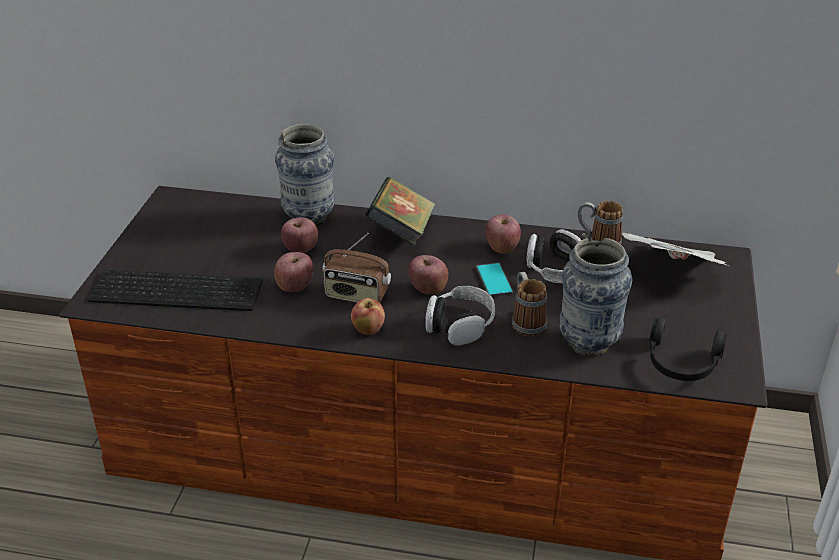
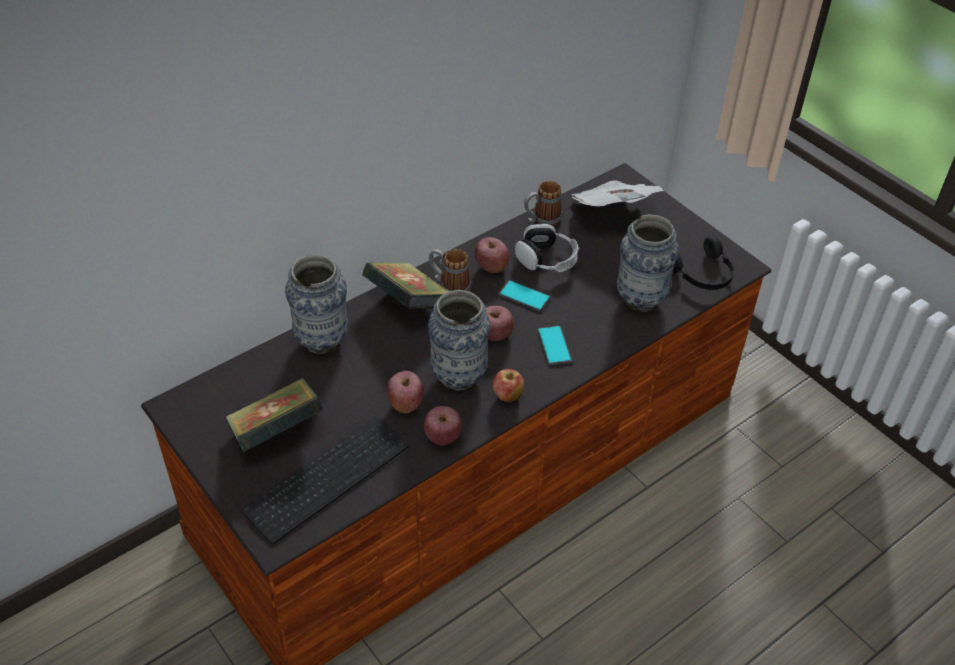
camera: 50 degrees left, 10 degrees up
apple [281,217,318,253] -> apple moved to [424,406,462,446]
radio [322,233,391,303] -> vase [428,290,491,390]
headphones [425,286,495,346] -> phone [537,326,572,366]
mug [512,272,547,337] -> mug moved to [429,249,471,291]
none -> book [226,378,324,452]

